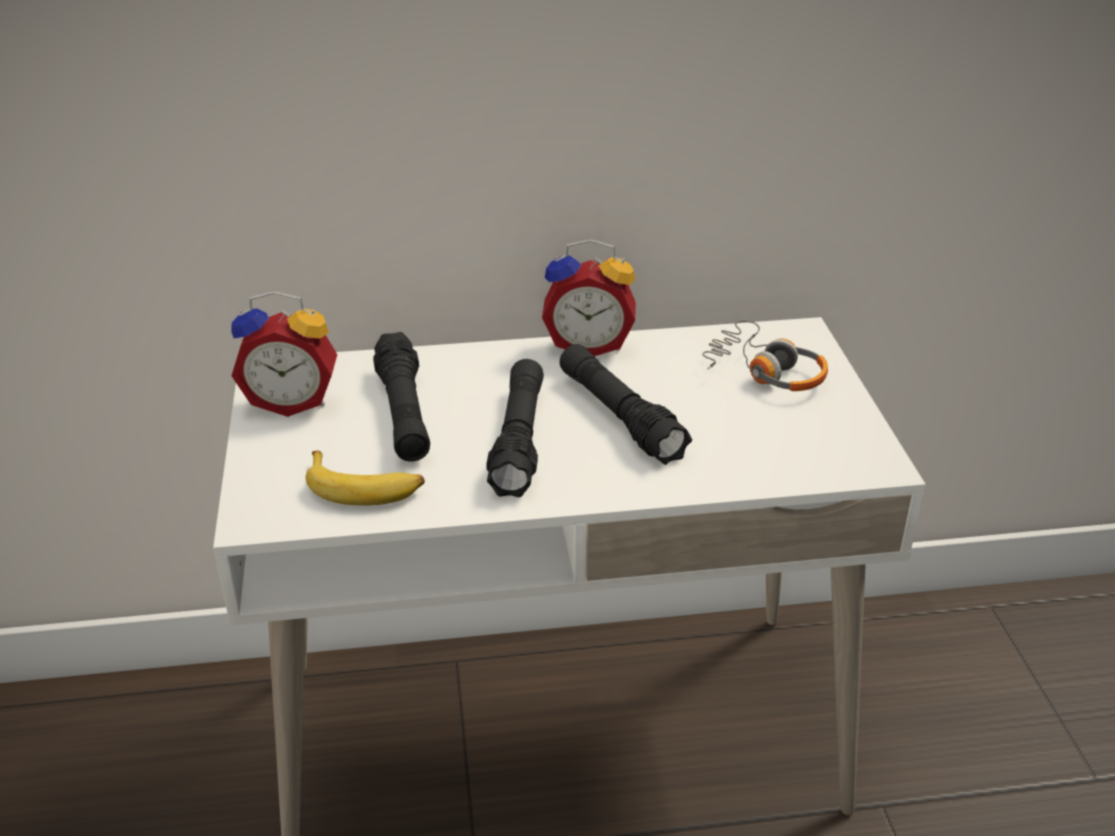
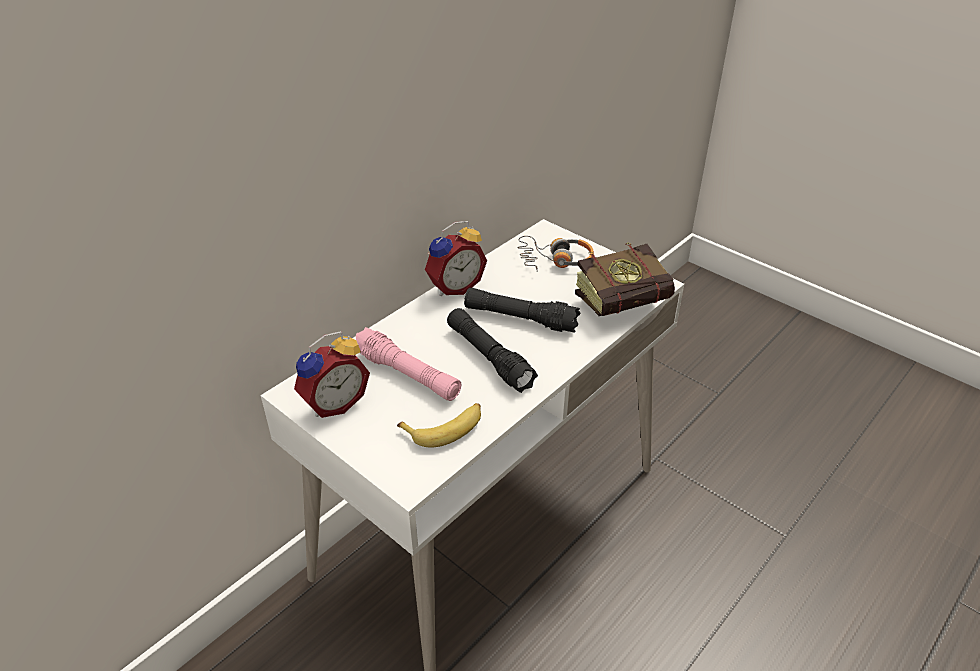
camera: 40 degrees left, 5 degrees up
black flashlight [373,332,430,462] -> pink flashlight [356,327,461,401]
none -> book [575,242,675,316]

